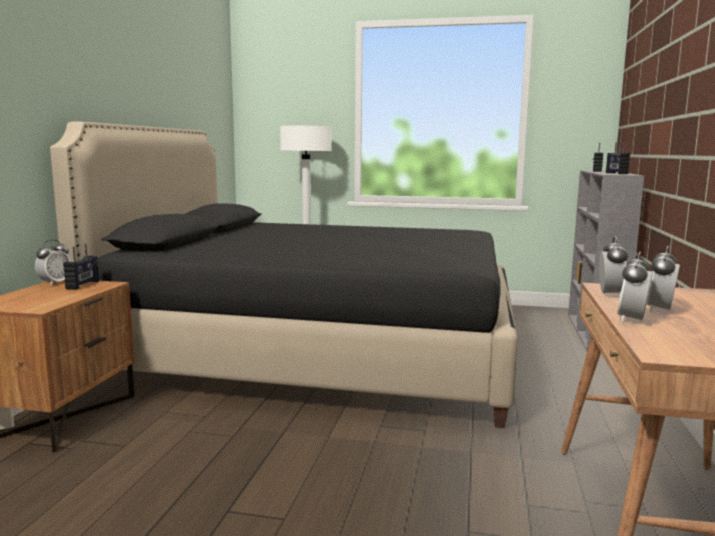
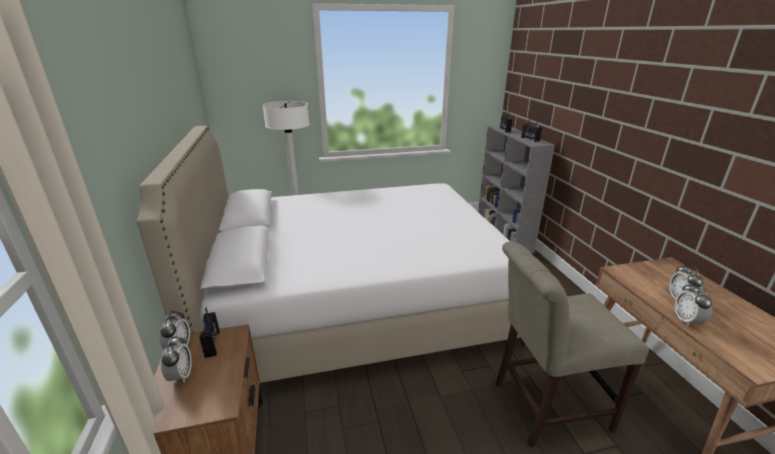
camera: 25 degrees left, 15 degrees up
black bed [50,122,518,428] -> white bed [137,126,527,383]
alarm clock [599,236,628,298] -> alarm clock moved to [161,336,192,383]
none -> beige chair [496,242,649,447]

